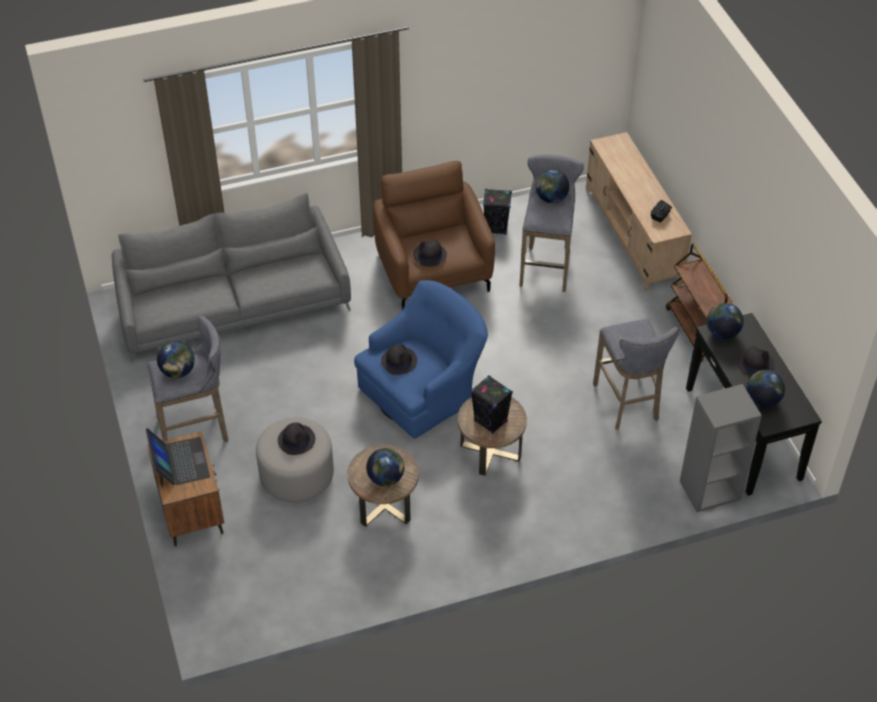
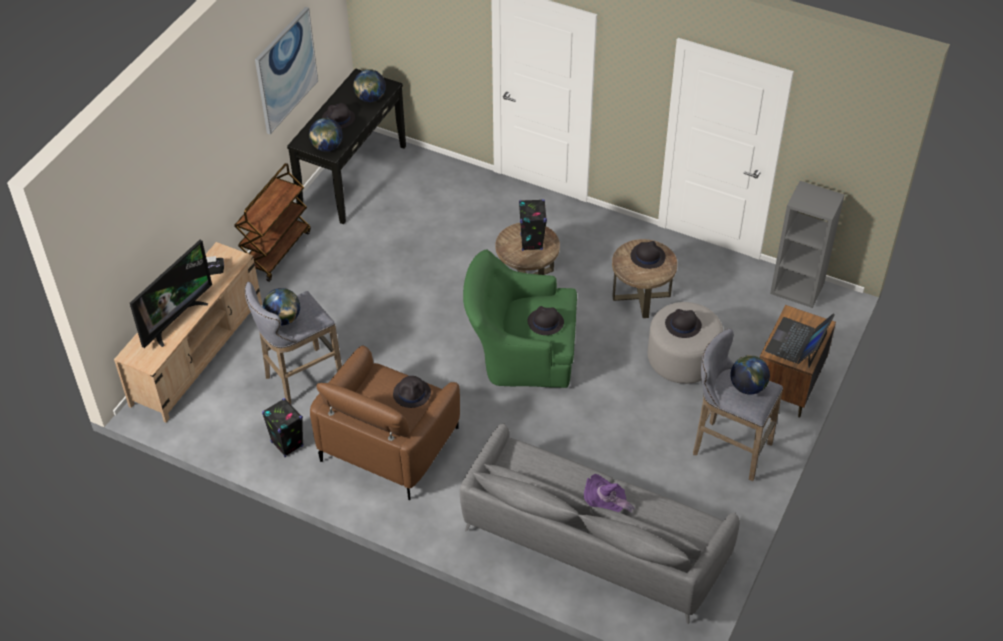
camera: 135 degrees left, 0 degrees up
blue armchair [354,280,488,439] -> green armchair [463,249,577,388]
globe [366,448,404,487] -> black hat [630,241,666,269]
grey stool [593,319,679,430] -> none
grey bookcase [680,384,762,512] -> grey bookcase moved to [770,181,844,308]
none -> television [130,240,212,348]
none -> picture [255,7,318,134]
none -> purple hat [584,474,635,513]

